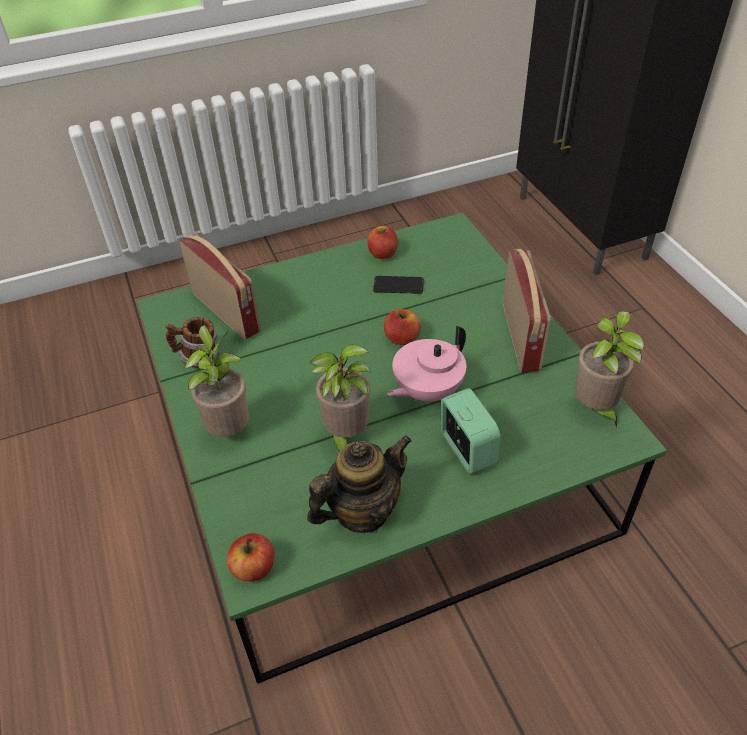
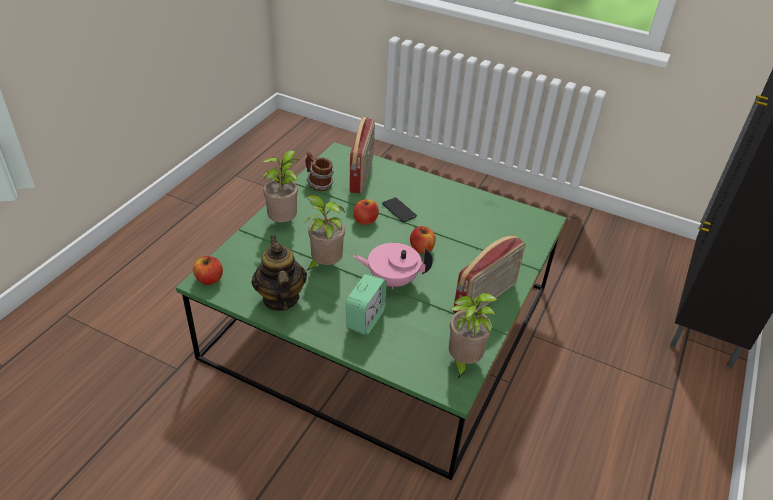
camera: 45 degrees right, 5 degrees down
teapot [307,435,412,533] -> teapot turned 120 degrees counterclockwise [252,235,307,311]
apple [368,226,398,259] -> apple moved to [353,199,379,225]
phone [373,276,424,294] -> phone moved to [382,198,417,222]

